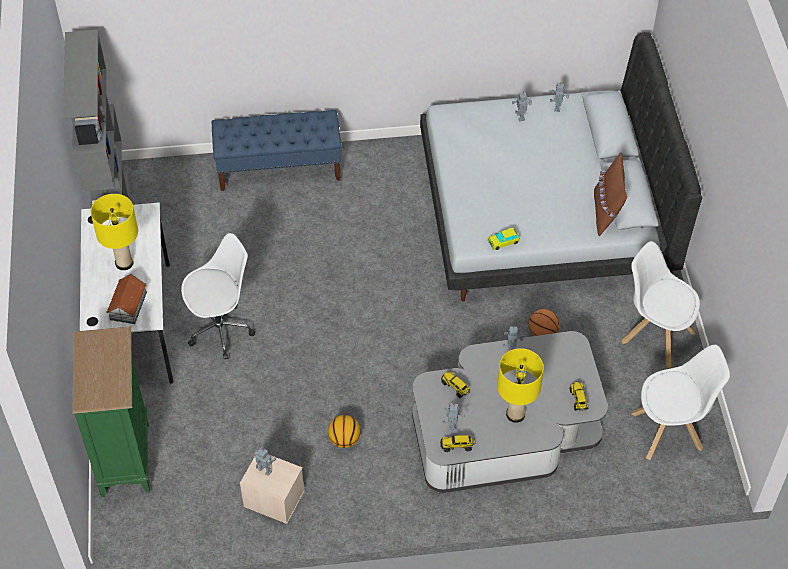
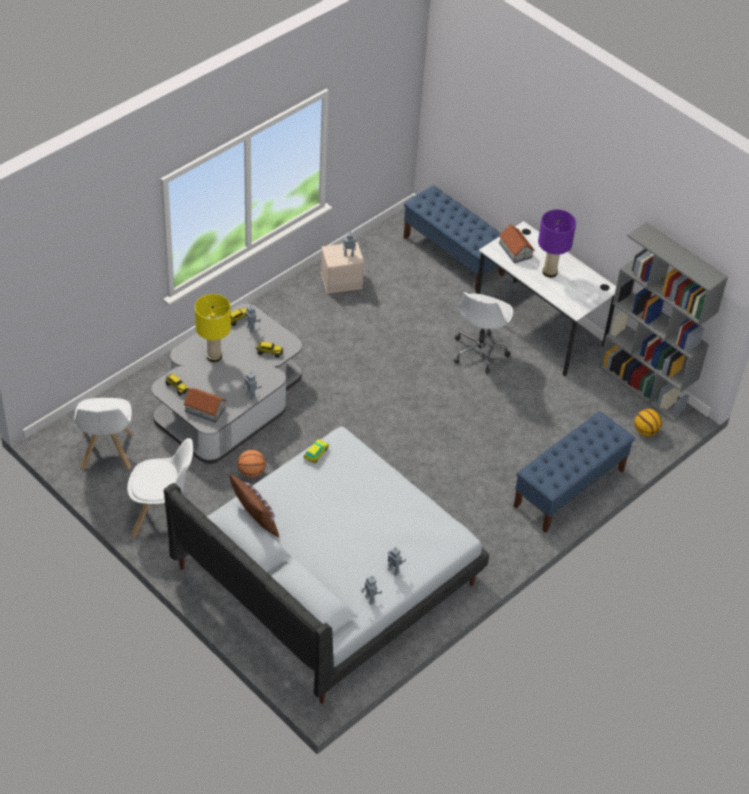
camera: 140 degrees right, 5 degrees down
green dresser [73,326,150,497] -> blue bench [404,186,505,292]
yellow table lamp [91,194,138,270] -> purple table lamp [538,210,576,278]
basketball [328,415,360,448] -> basketball moved to [634,409,662,436]
white chair [631,345,730,460] -> white chair turned 45 degrees counterclockwise [74,398,133,470]
none -> toy house [184,388,227,423]

